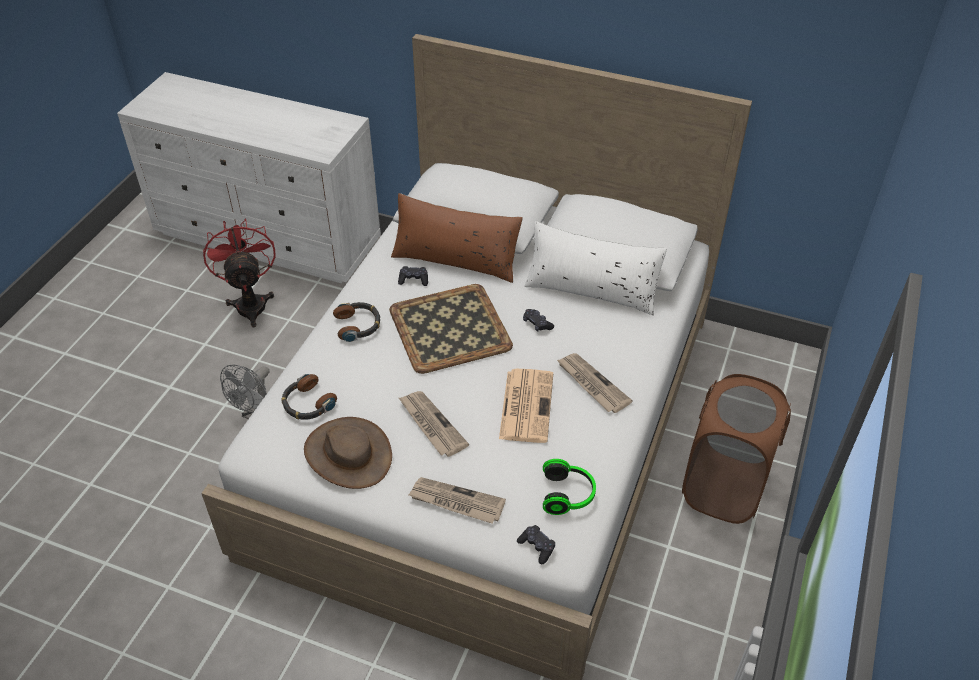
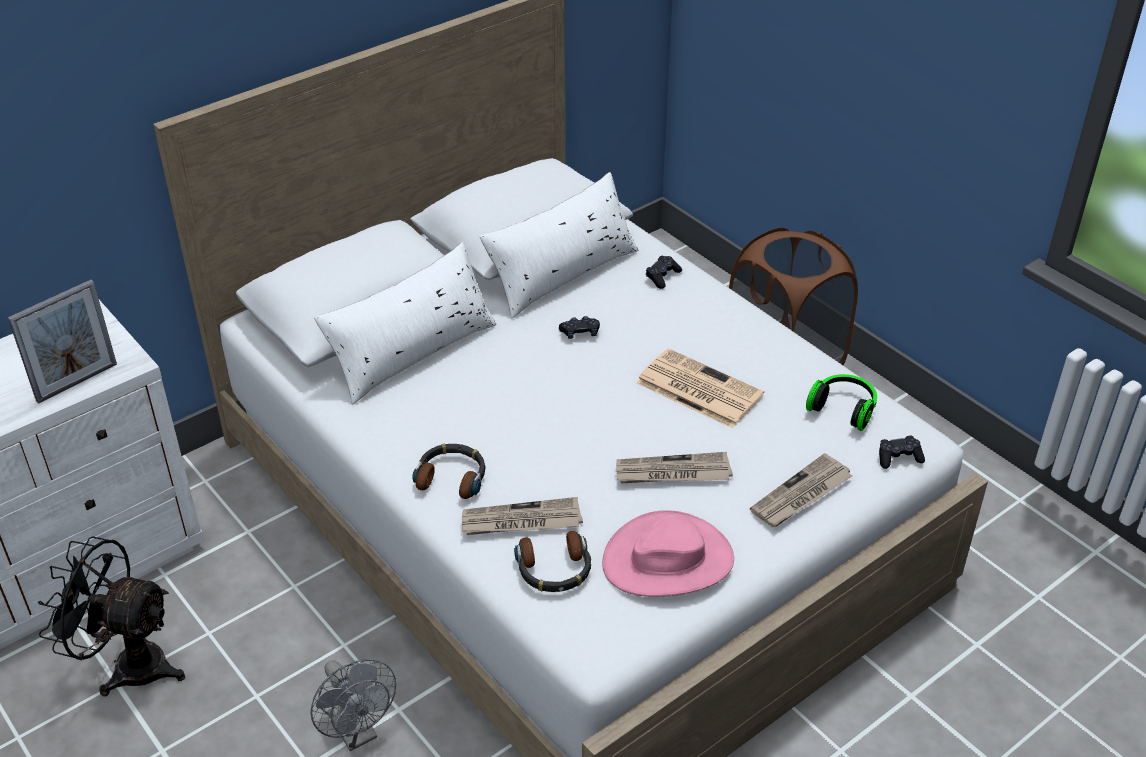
camera: 60 degrees left, 5 degrees down
red fan [203,218,275,328] -> black fan [38,536,185,696]
brown hat [304,417,392,489] -> pink hat [602,510,734,597]
tray [389,284,513,374] -> none
brown pillow [391,193,523,283] -> white pillow [314,242,496,404]
black game controller [398,266,428,286] -> black game controller moved to [646,256,682,289]
newspaper [557,353,633,413] -> newspaper moved to [462,497,583,535]
none -> picture frame [8,280,117,404]

